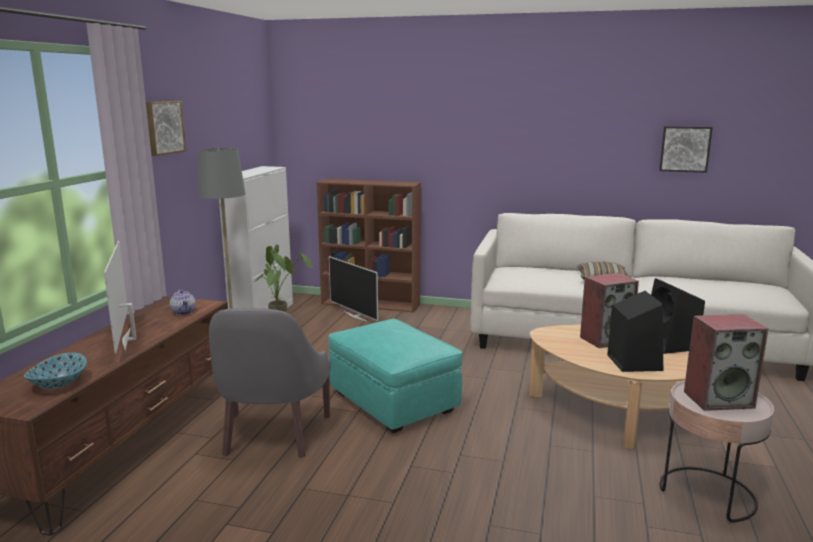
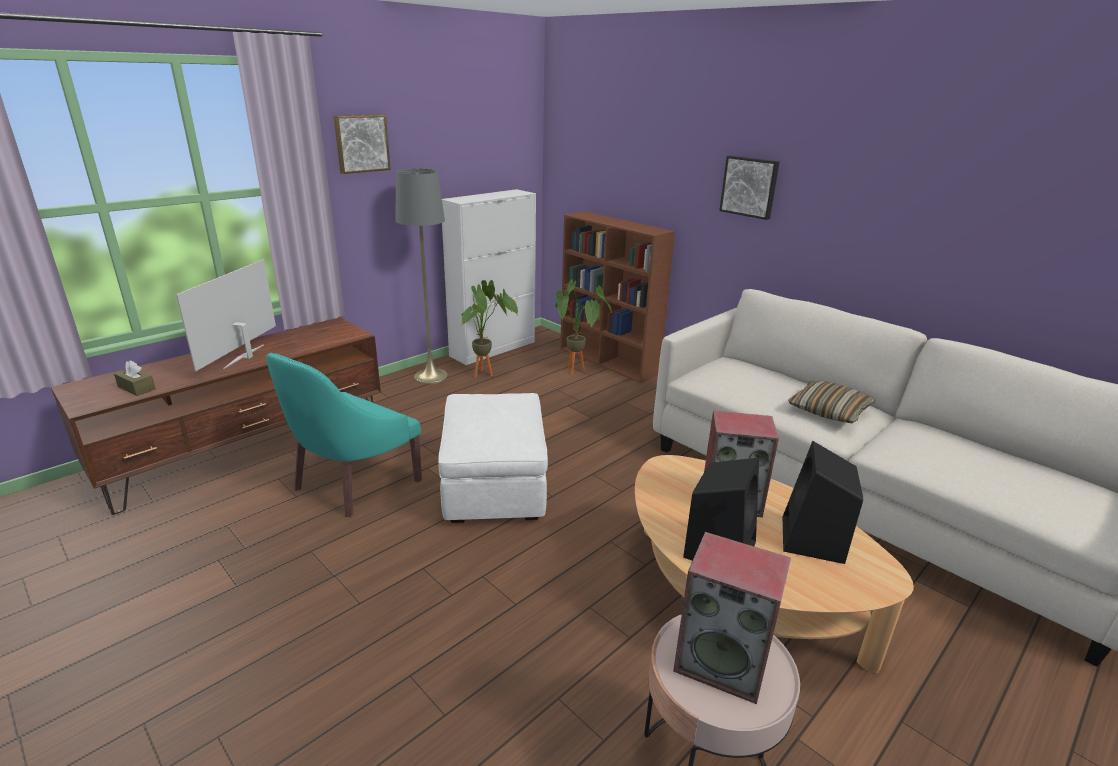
camera: 30 degrees right, 10 degrees up
bowl [24,352,87,389] -> brown tissue box [114,360,156,396]
teapot [170,290,196,315] -> none
grey armchair [209,308,331,458] -> turquoise armchair [266,353,422,517]
turquoise ottoman [328,319,462,433] -> white ottoman [438,393,548,523]
television [329,256,378,322] -> potted plant [555,279,612,374]
picture [659,126,713,173] -> picture moved to [719,156,779,220]

